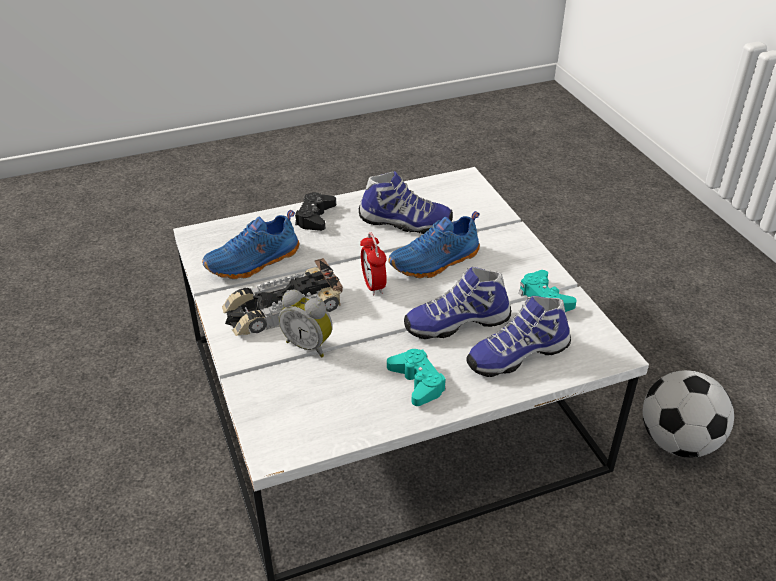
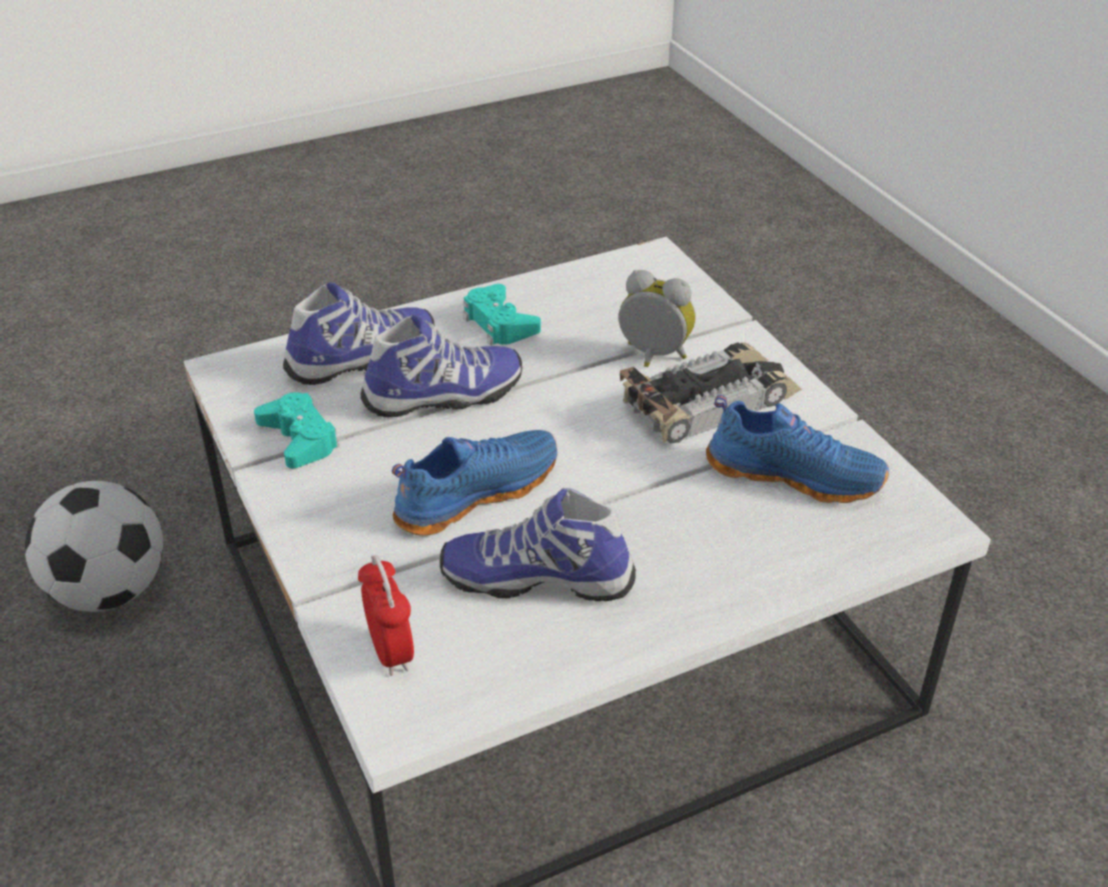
camera: 175 degrees right, 0 degrees up
blue shoe [202,210,299,279] -> blue shoe turned 60 degrees clockwise [706,395,889,503]
black game controller [295,192,336,231] -> none
alarm clock [360,232,387,295] -> alarm clock moved to [358,555,414,676]

